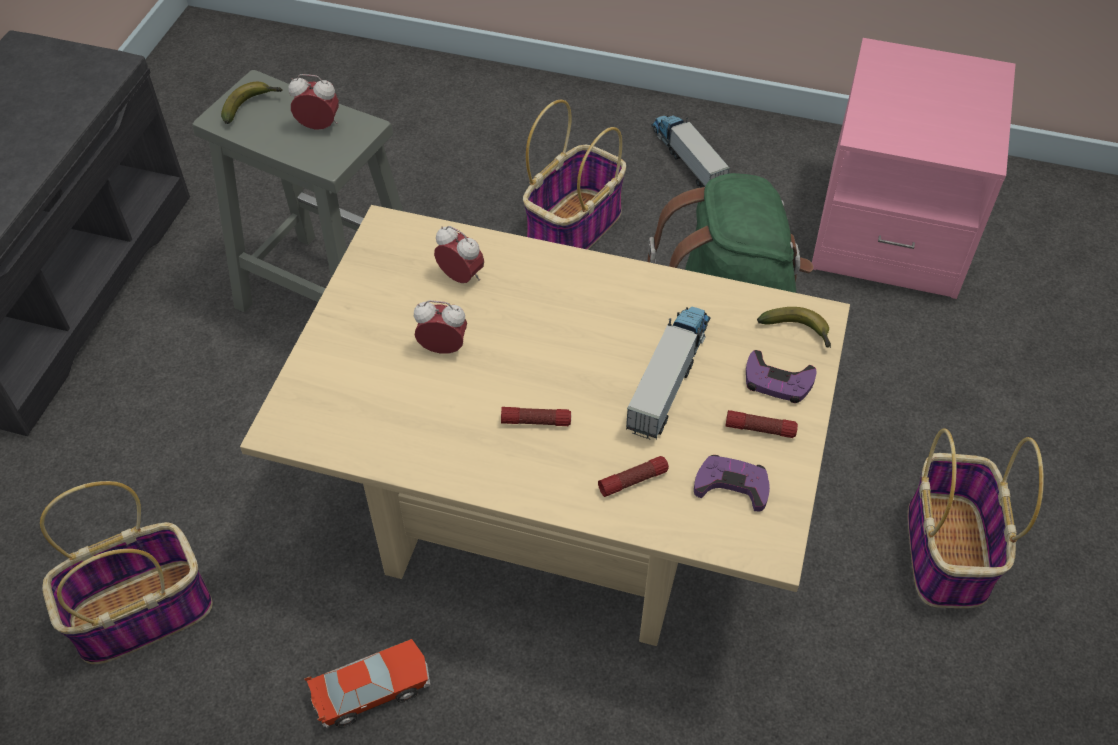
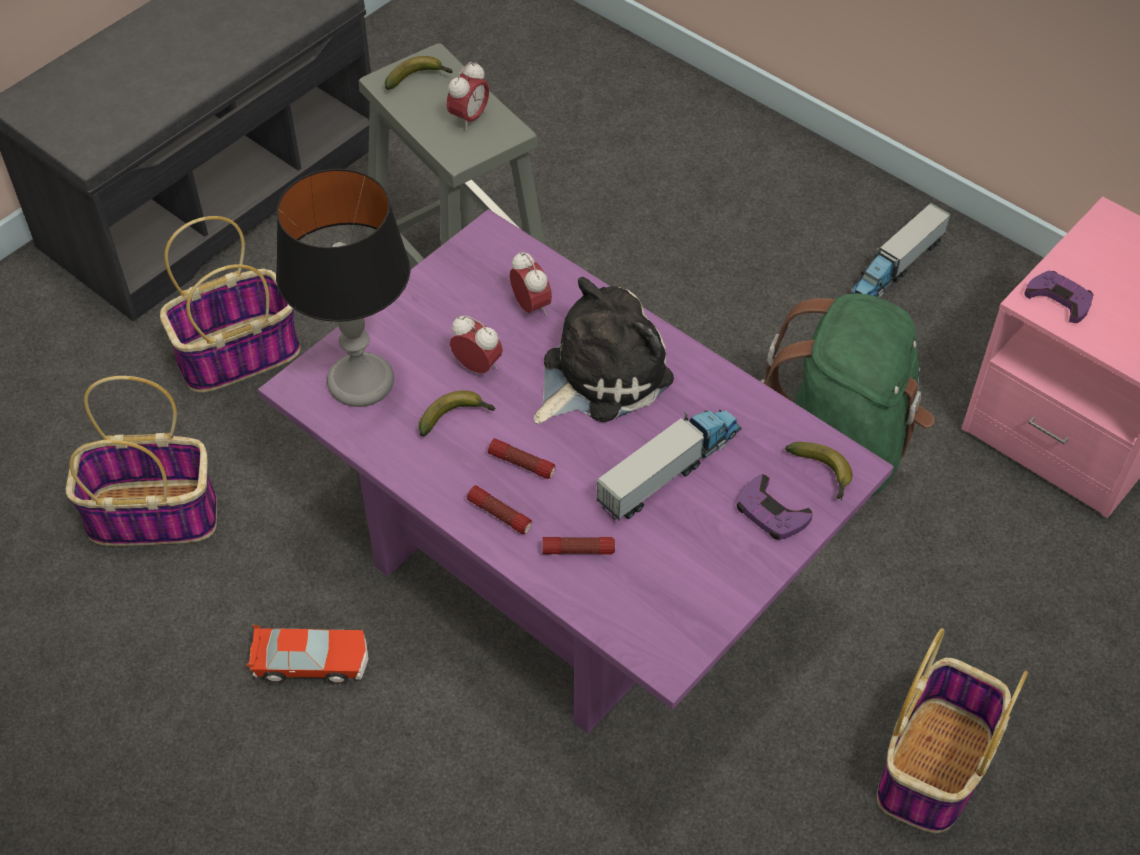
camera: 25 degrees right, 0 degrees up
beige coffee table [240,205,850,646] -> purple coffee table [258,209,894,733]
alarm clock [289,74,339,130] -> alarm clock turned 90 degrees clockwise [447,61,489,130]
basket [523,100,626,250] -> basket moved to [160,216,301,393]
toy truck [651,115,730,188] -> toy truck turned 135 degrees counterclockwise [849,203,951,297]
purple game controller [694,455,770,511] -> purple game controller moved to [1024,271,1093,323]
flashlight [725,410,798,438] -> flashlight moved to [467,485,532,534]
none -> table lamp [276,169,410,407]
none -> banana [418,391,496,436]
none -> plush toy [534,277,674,424]

